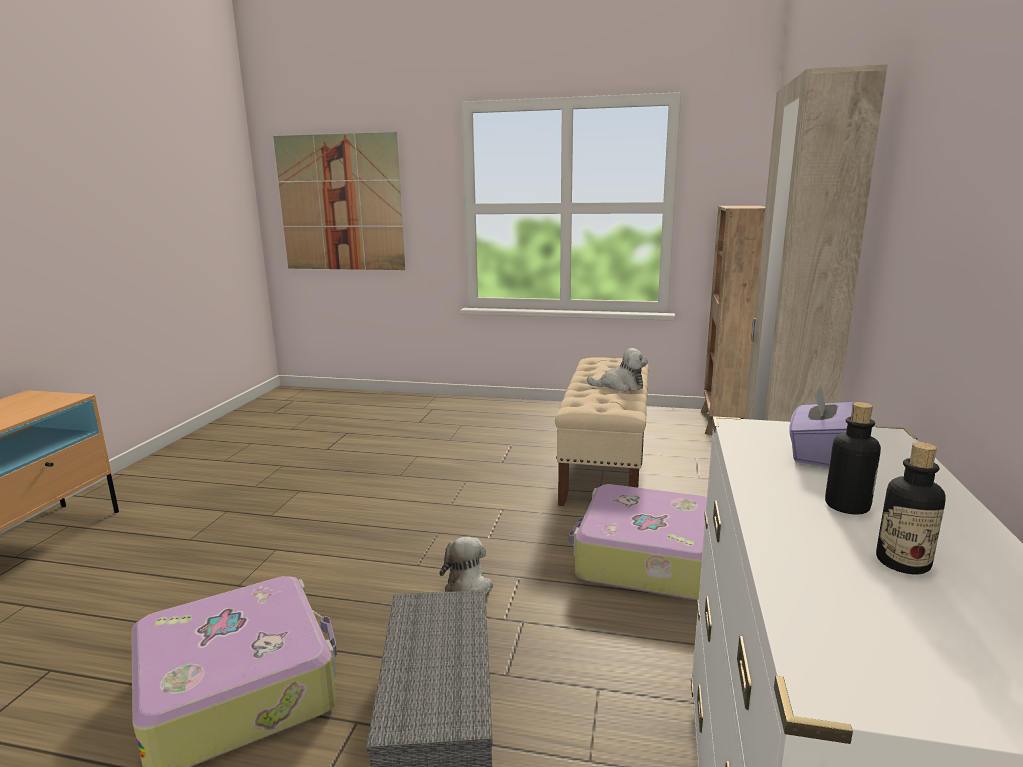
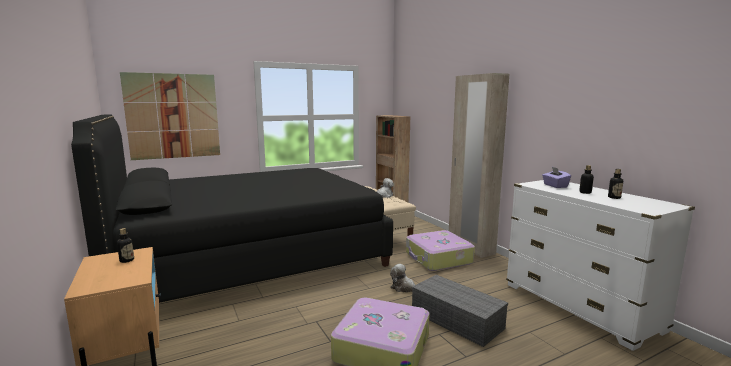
camera: 40 degrees left, 5 degrees down
none -> black bed [71,115,393,303]
none -> bottle [117,228,134,263]

